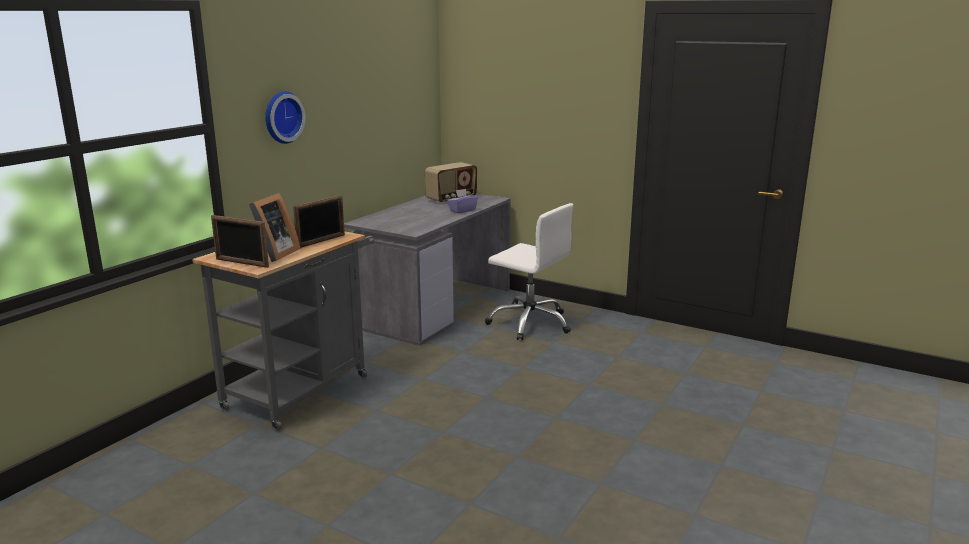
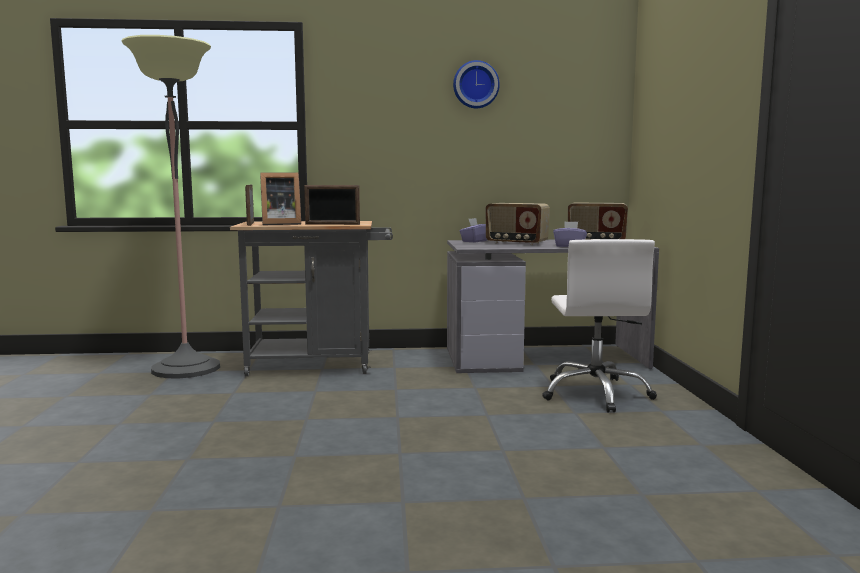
camera: 55 degrees right, 10 degrees down
wall clock [265,91,306,144] -> wall clock moved to [453,60,500,108]
none -> floor lamp [121,35,220,378]
none -> purple tissue box [459,218,487,242]
none -> radio [485,203,550,245]

